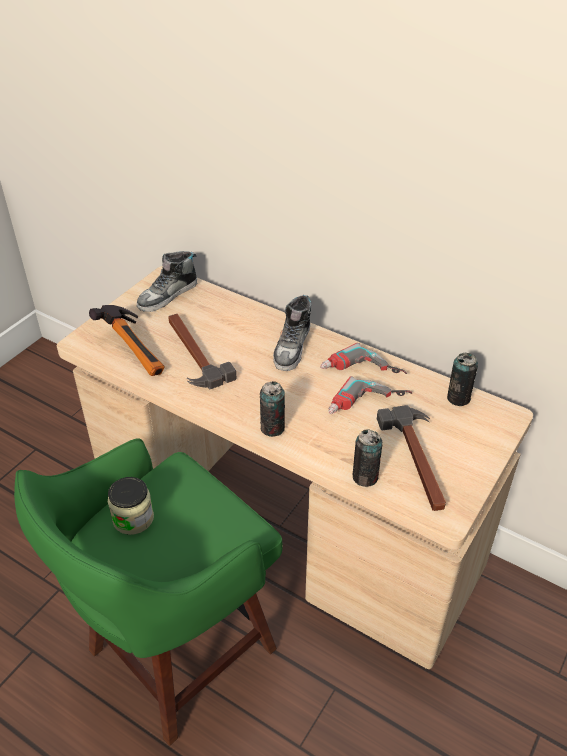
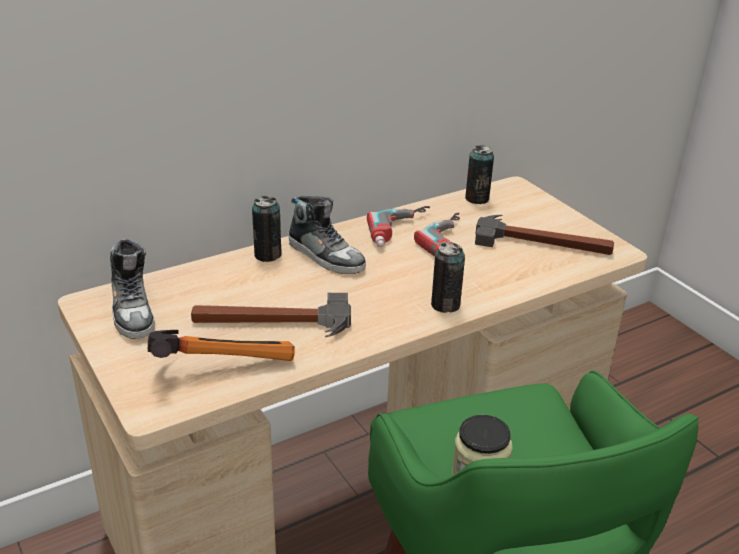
camera: 65 degrees left, 10 degrees down
can [353,429,383,487] -> can moved to [252,196,282,262]

